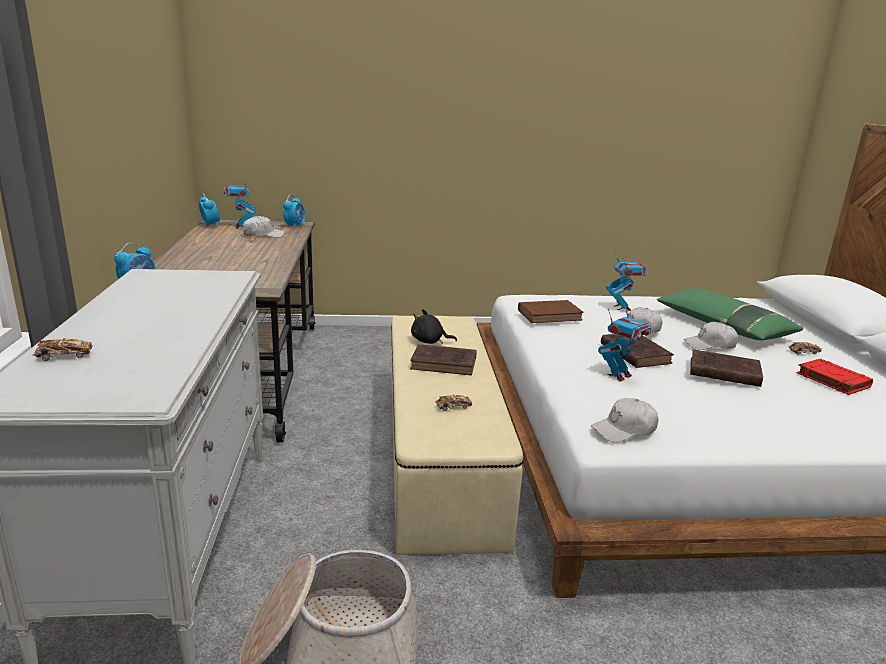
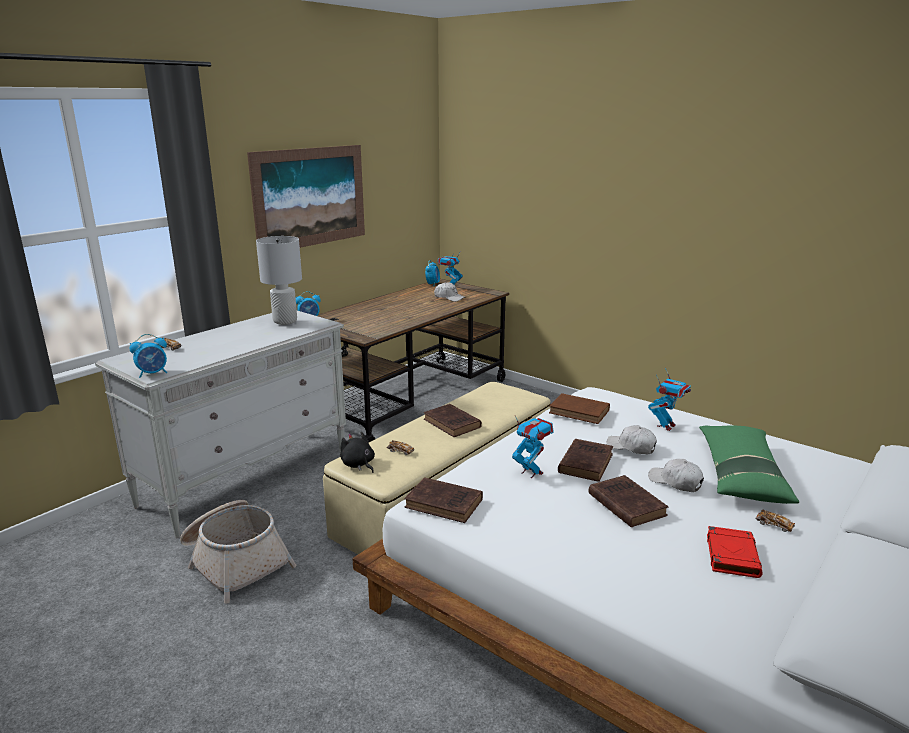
camera: 45 degrees right, 0 degrees up
alarm clock [283,195,305,229] -> alarm clock moved to [129,334,167,378]
black plush toy [411,309,457,344] -> black plush toy moved to [340,432,375,473]
white cap [591,398,658,442] -> brown book [404,477,483,523]
toy robot [598,304,651,381] -> toy robot turned 135 degrees counterclockwise [512,416,554,478]
none -> picture [247,145,365,248]
none -> grey table lamp [256,236,302,325]

